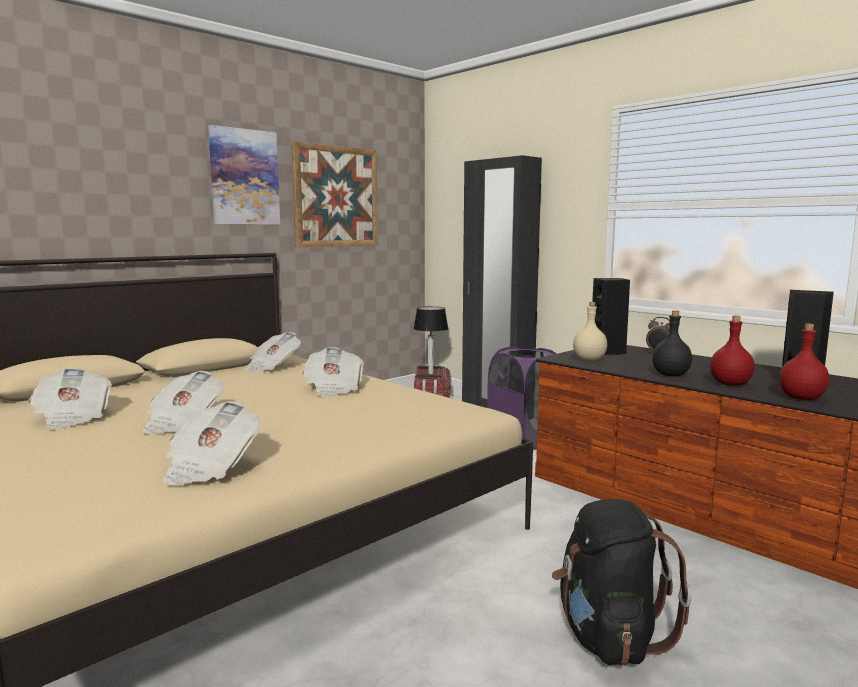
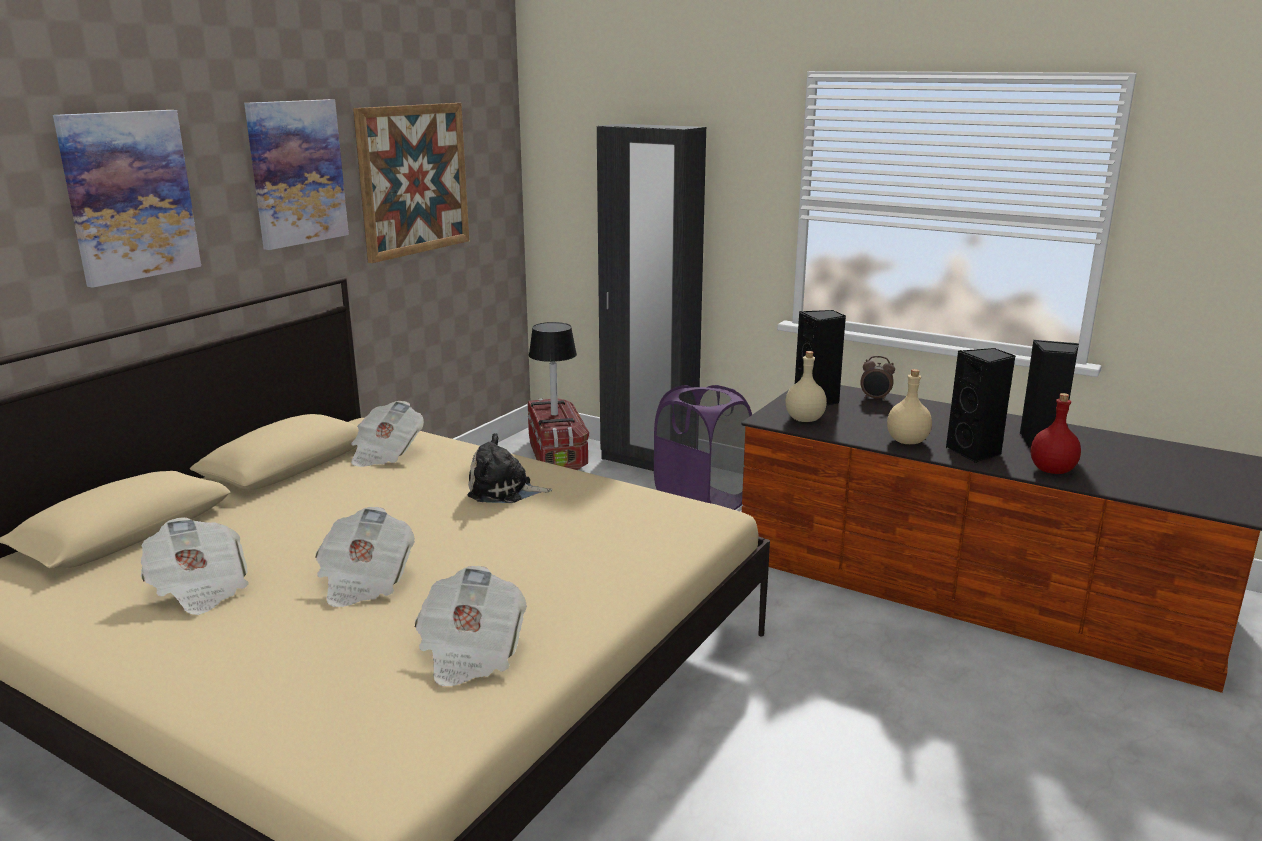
camera: 15 degrees left, 10 degrees up
newspaper [302,347,364,397] -> plush toy [468,433,552,503]
black backpack [552,499,692,666] -> none
black bottle [652,310,692,376] -> beige bottle [887,369,932,444]
red bottle [710,316,755,386] -> black speaker [946,348,1015,463]
none -> picture [53,110,201,288]

